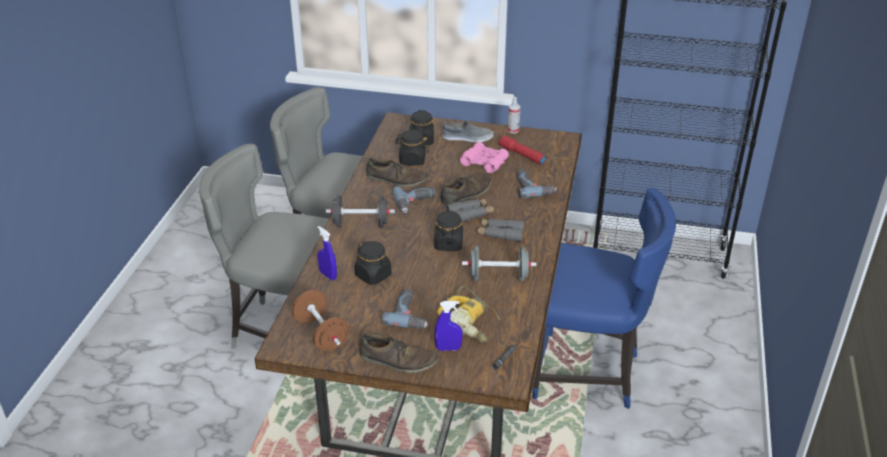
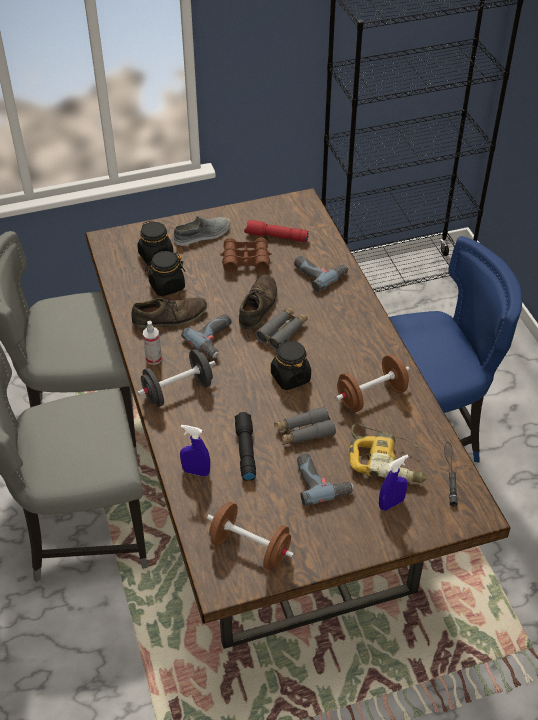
camera: 30 degrees left, 10 degrees up
black jar [355,241,391,285] -> black flashlight [235,412,256,481]
brown shoe [360,333,438,373] -> none
pink binoculars [460,142,509,173] -> brown binoculars [220,238,272,273]
grey dumbbell [462,246,536,282] -> brown dumbbell [335,354,410,412]
grey binoculars [477,219,524,242] -> grey binoculars moved to [274,406,336,445]
spray bottle [508,97,520,133] -> spray bottle moved to [143,321,162,365]

